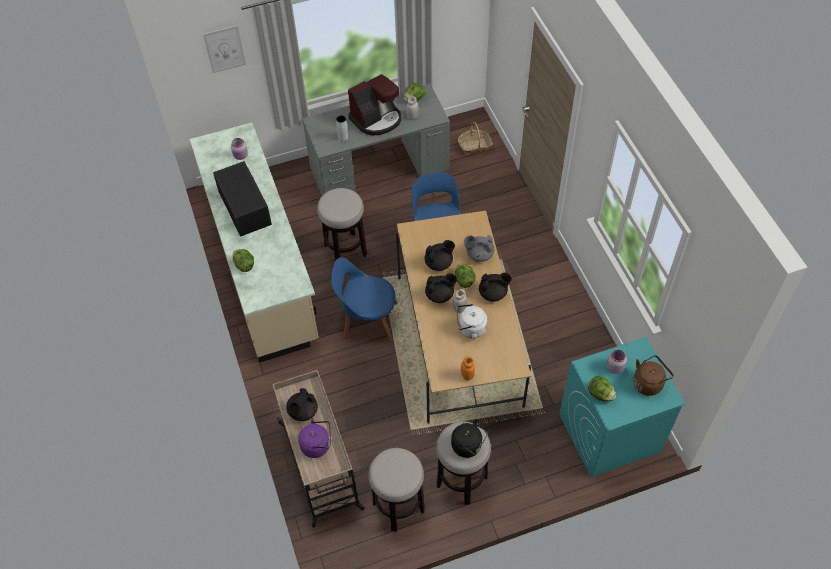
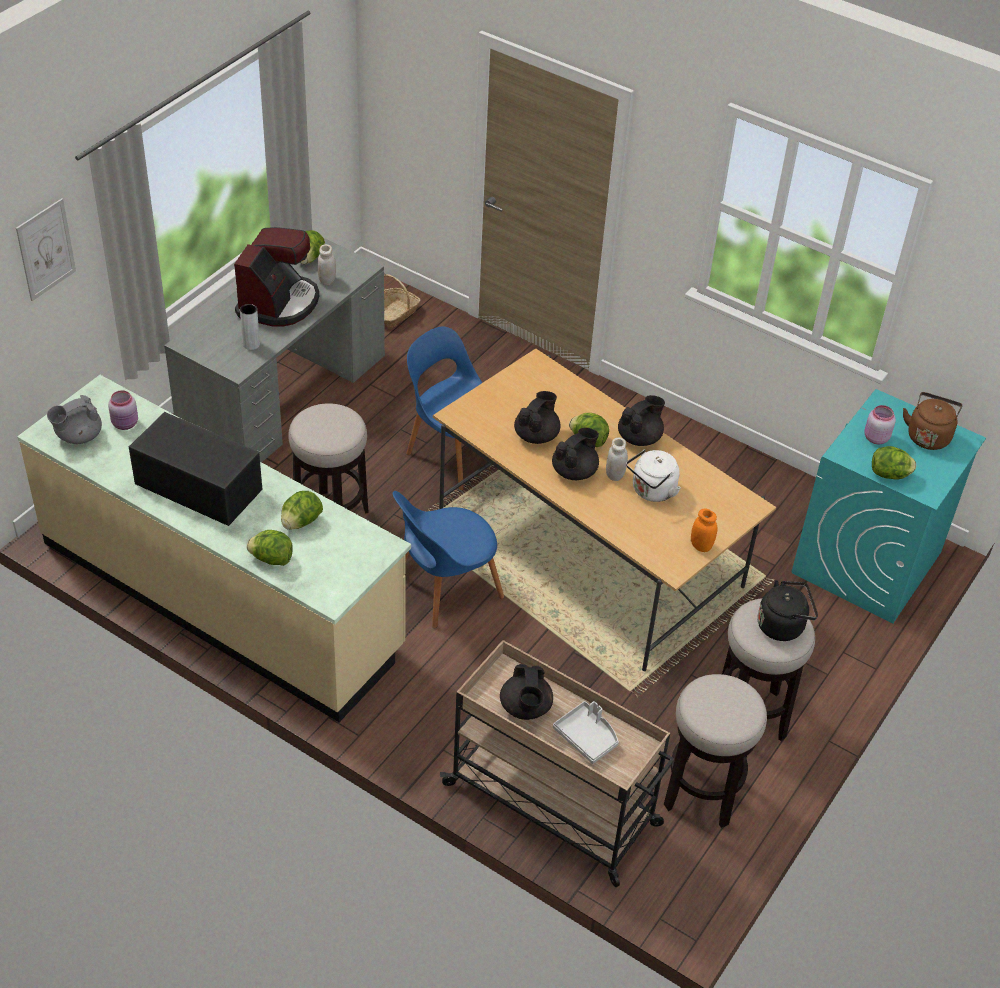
camera: 40 degrees left, 10 degrees down
purple kettle [298,418,331,458] -> grey tray [553,701,619,764]
grey teapot [464,235,494,262] -> grey teapot moved to [47,395,102,444]
none -> lettuce [281,491,323,530]

